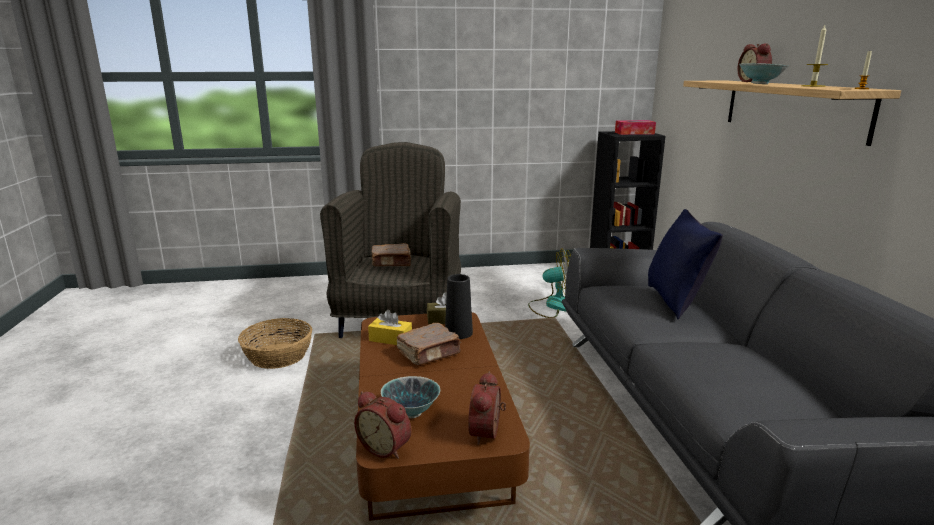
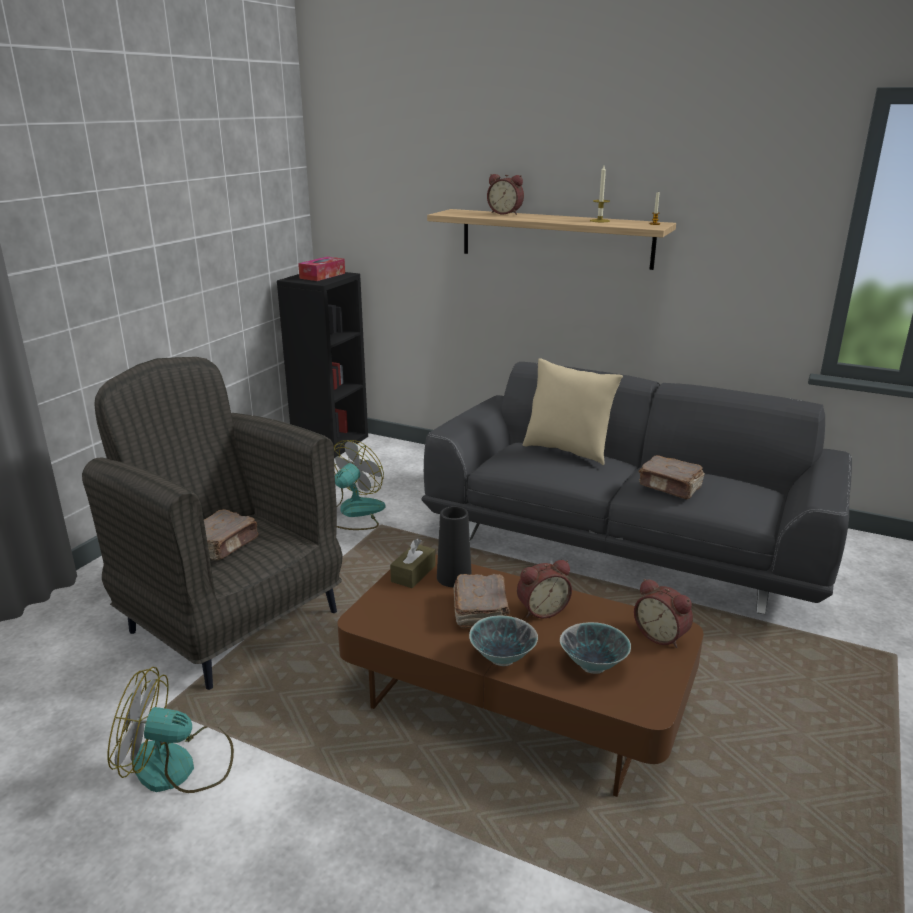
camera: 55 degrees left, 5 degrees up
basket [238,318,312,369] -> fan [108,667,234,793]
alarm clock [354,391,411,459] -> alarm clock moved to [517,560,572,619]
yellow tissue box [368,310,412,345] -> none
blue pillow [648,209,723,319] -> beige pillow [523,358,623,465]
bowl [739,63,789,84] -> bowl moved to [469,615,538,666]
none -> brown book [639,455,705,500]

